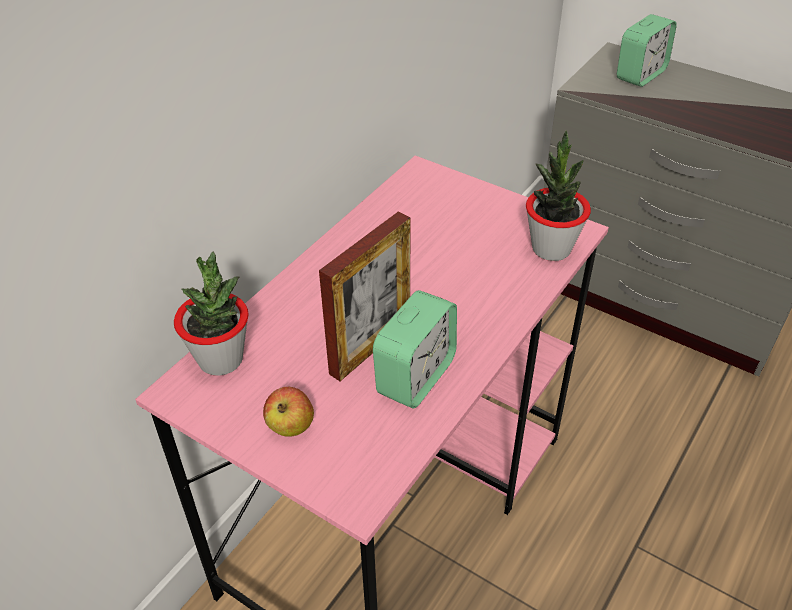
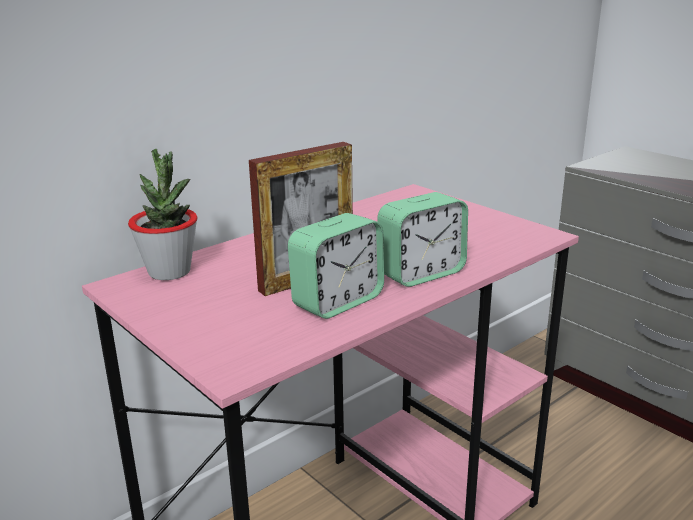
camera: 15 degrees right, 20 degrees down
apple [263,387,314,437] -> none
potted plant [526,130,591,261] -> none
alarm clock [617,14,677,87] -> alarm clock moved to [378,192,468,287]

